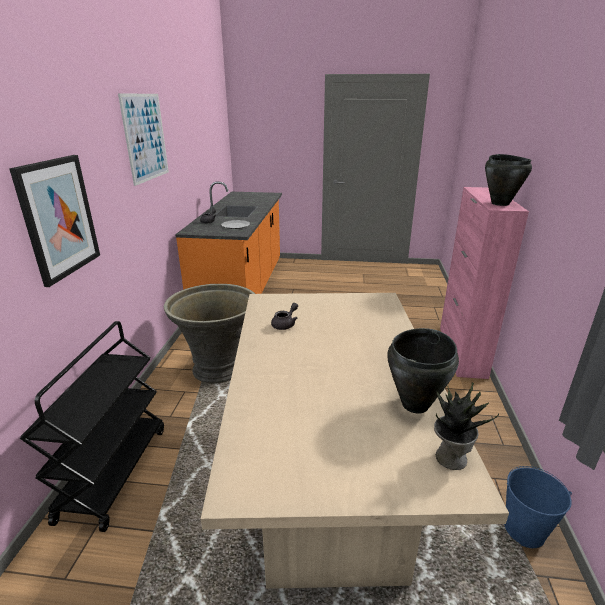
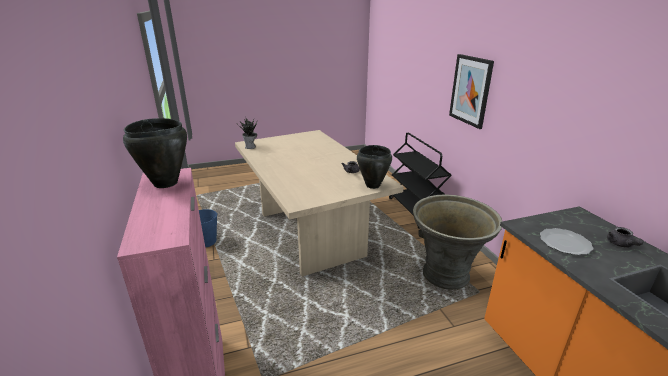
camera: 155 degrees right, 0 degrees up
picture [118,94,169,186] -> none
black cooking pot [387,328,459,413] -> black cooking pot moved to [357,145,392,189]

